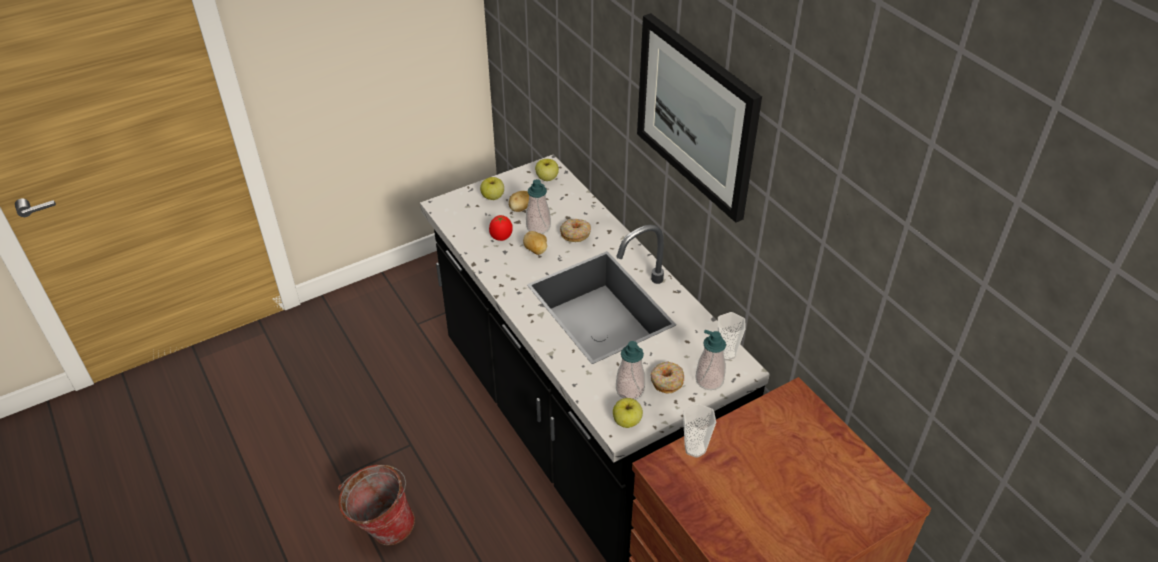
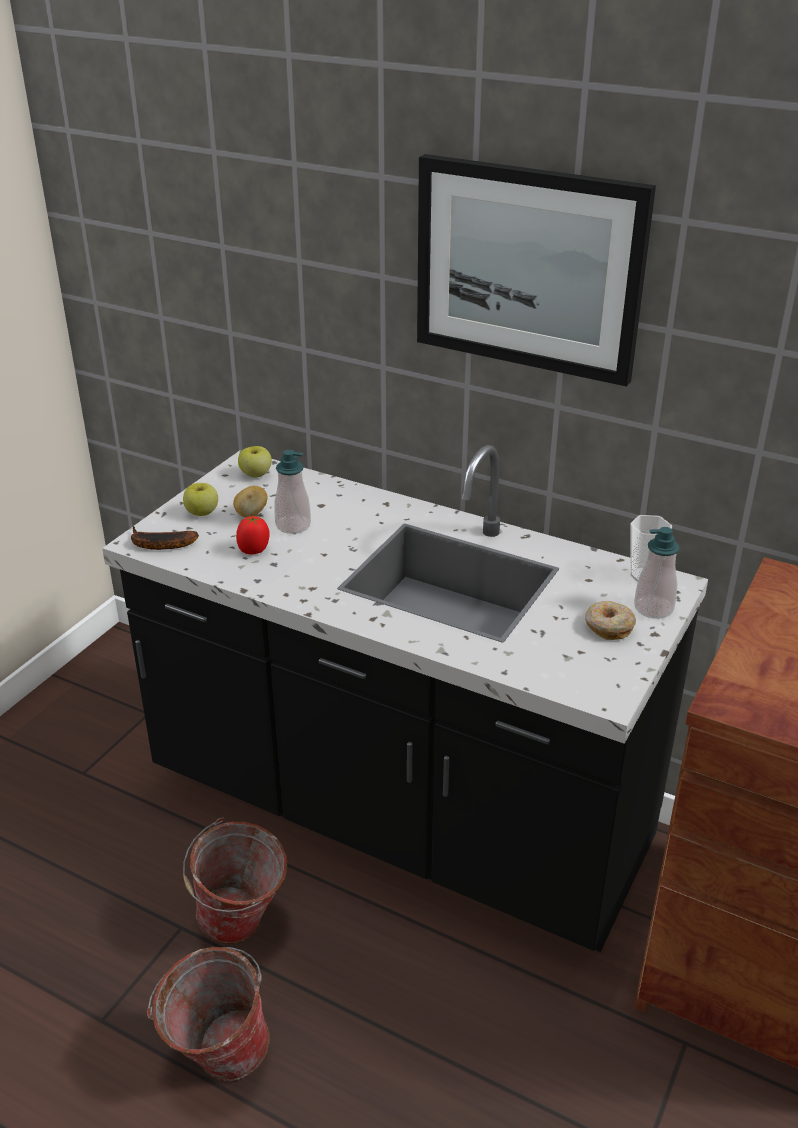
camera: 30 degrees left, 10 degrees down
potato [523,231,547,255] -> none
donut [560,219,591,242] -> none
apple [613,398,643,428] -> none
soap dispenser [616,341,645,400] -> none
cup [683,403,716,458] -> none
none -> banana [131,526,199,550]
none -> bucket [183,818,287,944]

